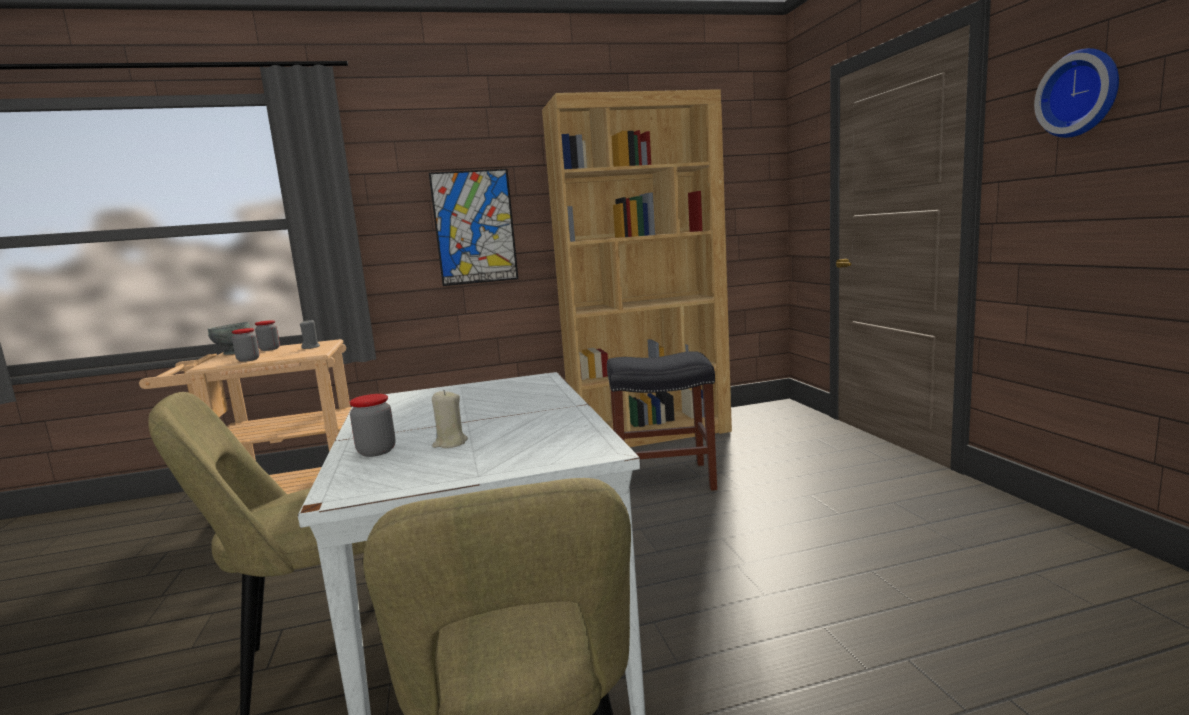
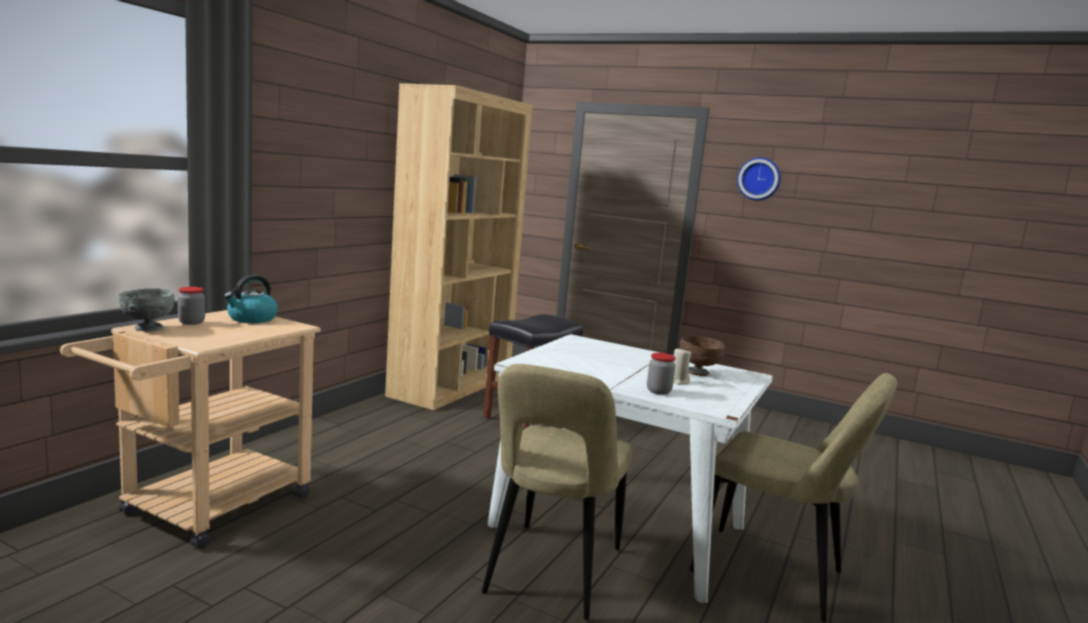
camera: 50 degrees left, 0 degrees up
jar [232,328,260,362] -> none
grey candle [300,319,320,349] -> kettle [224,275,278,323]
picture [429,169,518,286] -> none
none -> brown bowl [680,336,725,376]

